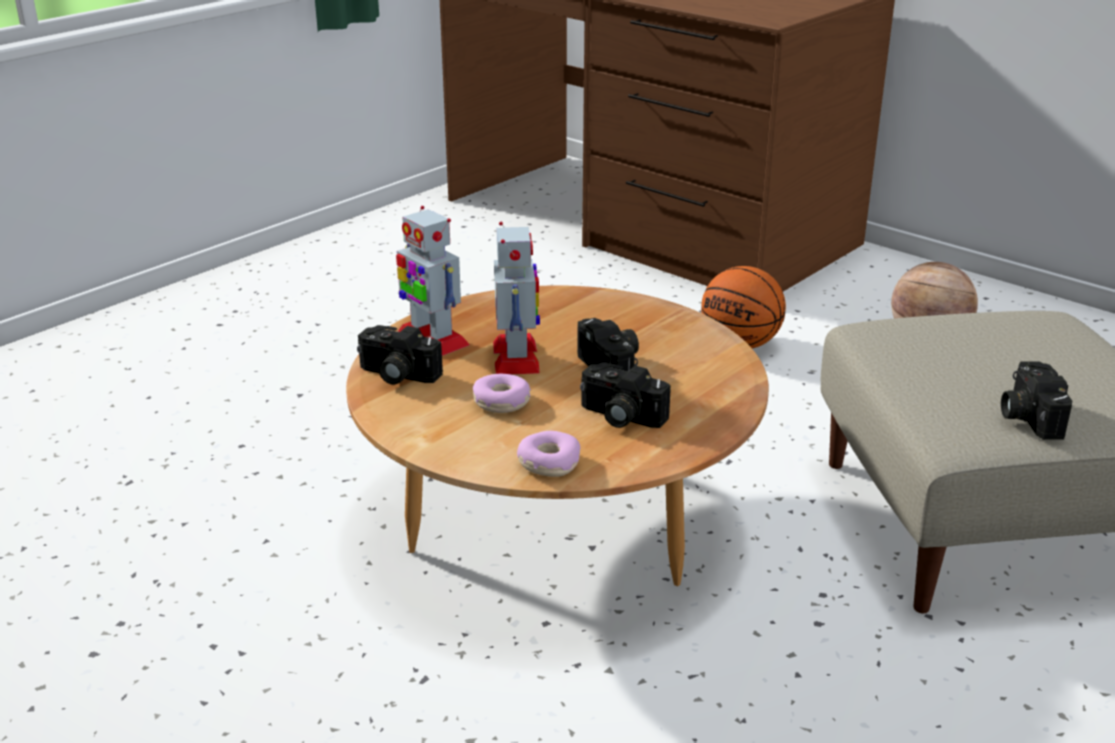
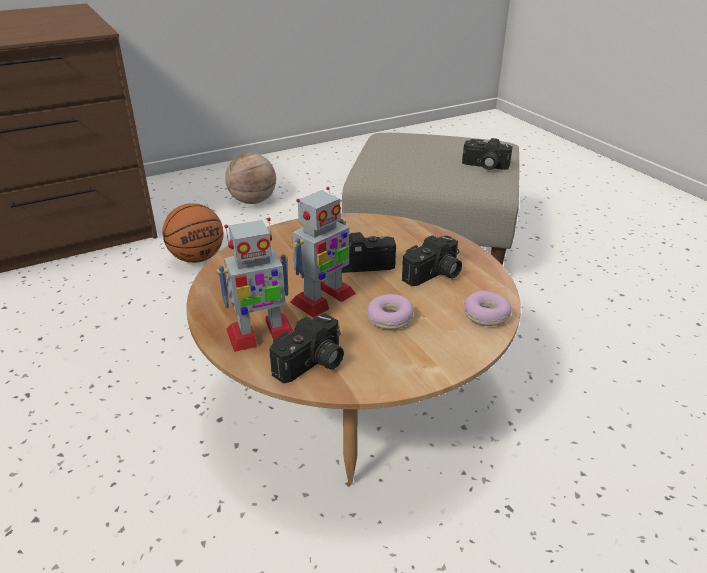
camera: 70 degrees left, 5 degrees up
toy robot [493,222,540,374] -> toy robot turned 120 degrees clockwise [290,187,356,318]

